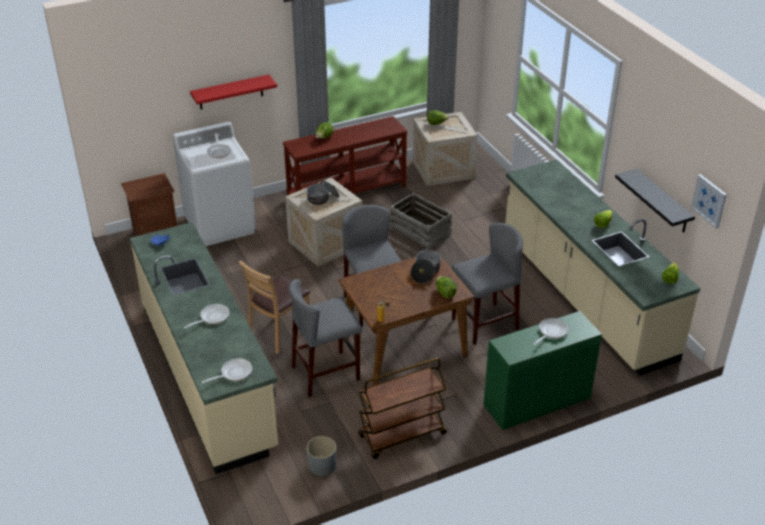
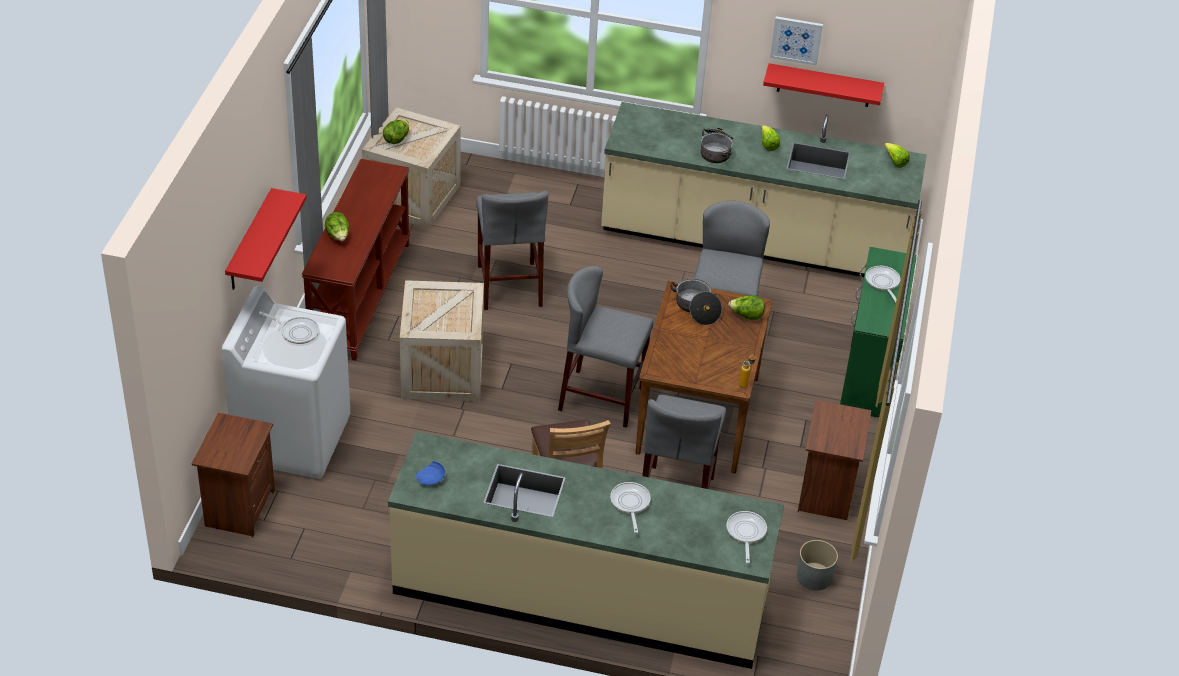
camera: 55 degrees left, 5 degrees up
cooking pot [306,181,340,205] -> cooking pot moved to [701,128,733,163]
brown cart [358,358,447,459] -> brown nightstand [798,400,871,520]
crate [390,193,452,250] -> grey stool [476,191,549,310]
black shelf [615,169,695,233] -> red shelf [763,63,884,107]
picture [691,174,727,229] -> picture moved to [770,16,823,65]

